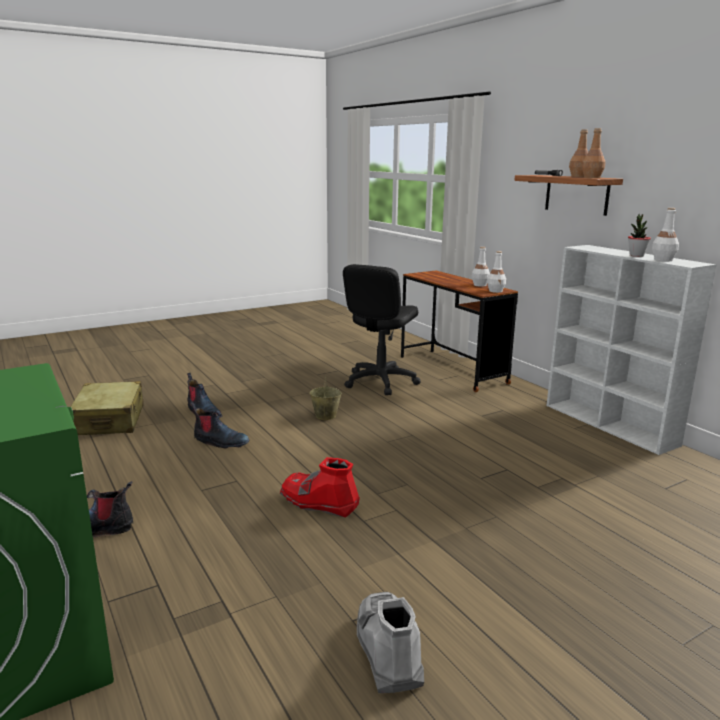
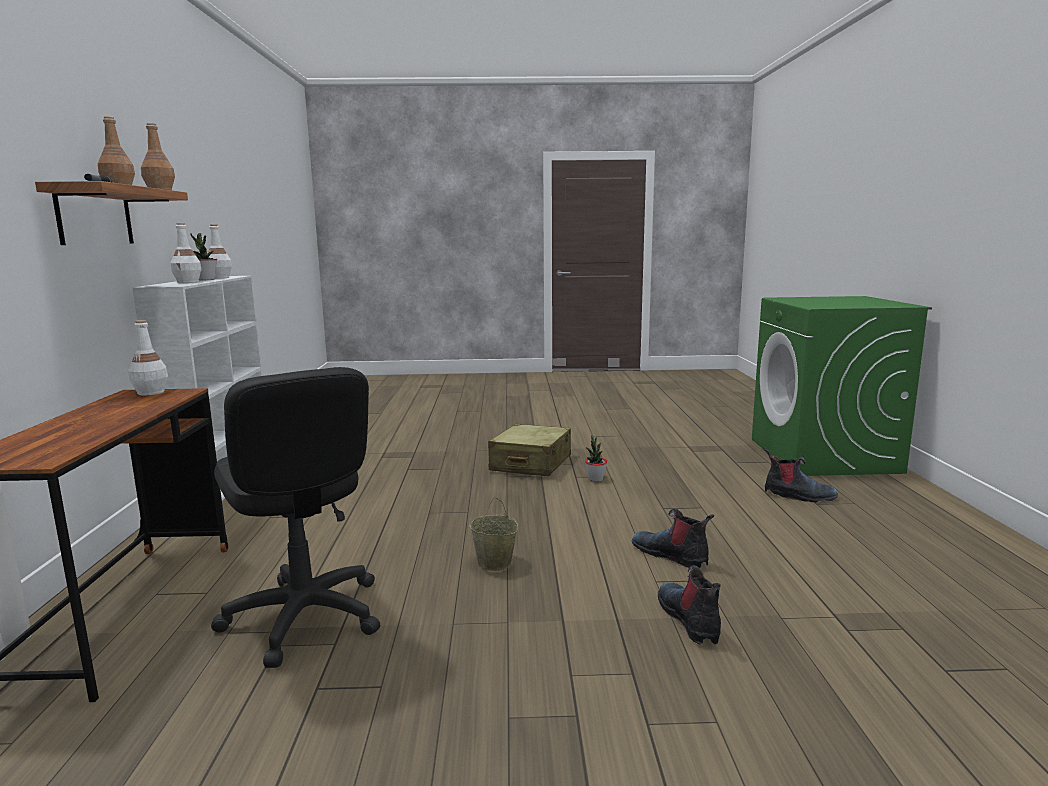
camera: 150 degrees left, 5 degrees down
beige suitcase [71,381,144,435] -> beige suitcase moved to [488,424,571,476]
red boot [280,457,360,518] -> potted plant [585,436,607,482]
black office chair [343,264,421,395] -> black office chair turned 90 degrees clockwise [211,367,380,668]
grey boot [357,592,424,693] -> none
white bottle [472,247,490,287] -> white bottle moved to [171,223,202,283]

